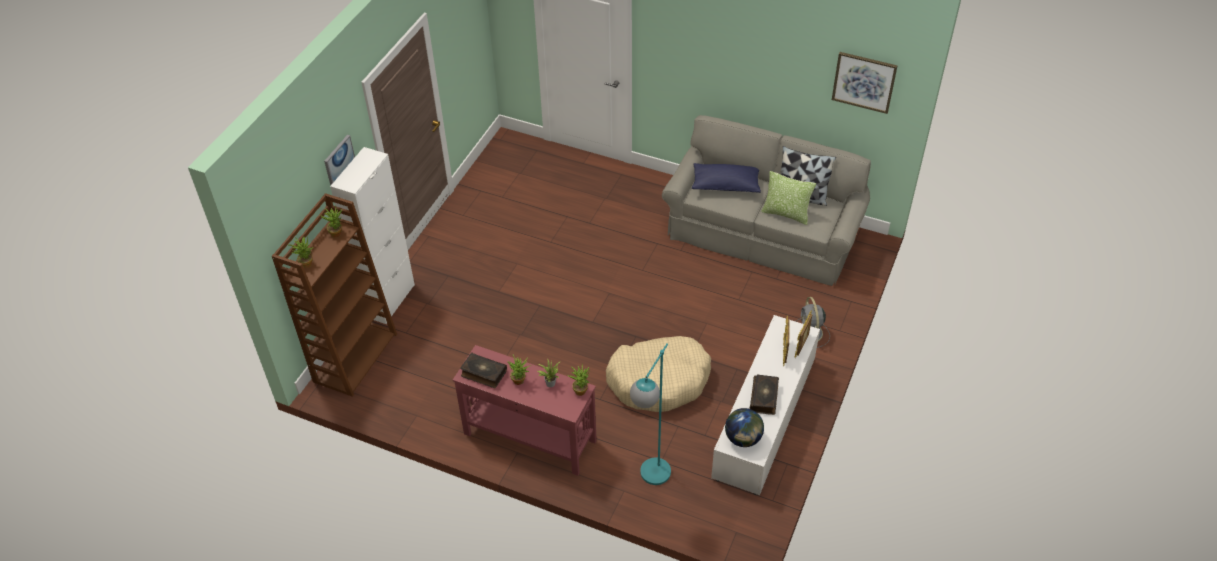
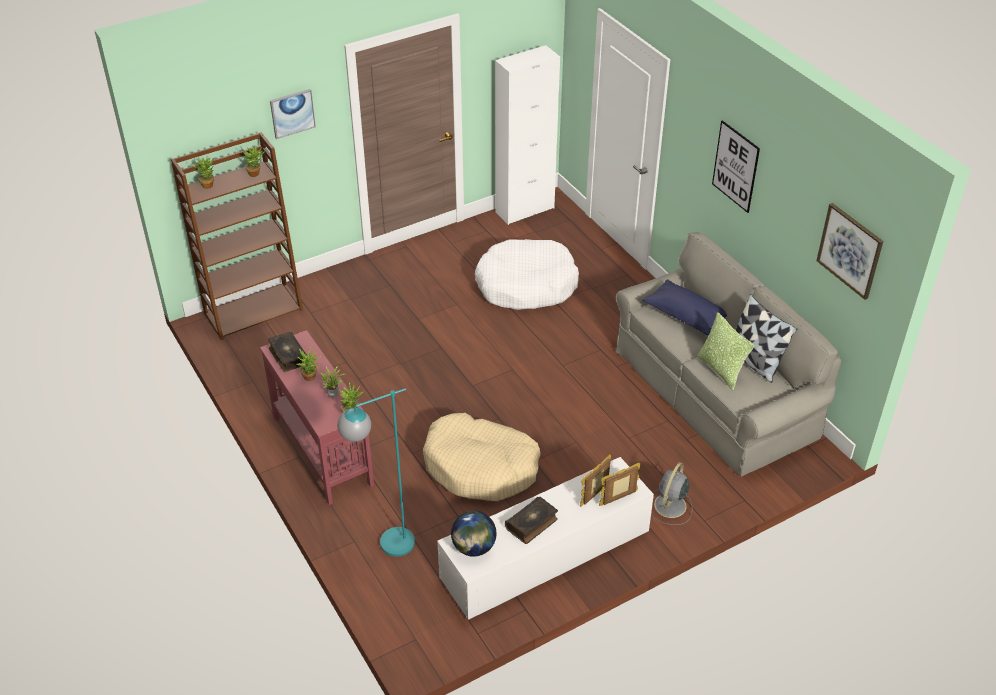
camera: 35 degrees right, 5 degrees down
white cabinet [330,147,415,324] -> white cabinet moved to [495,45,560,225]
none -> white dog bed [475,239,579,310]
none -> picture [712,120,760,213]

